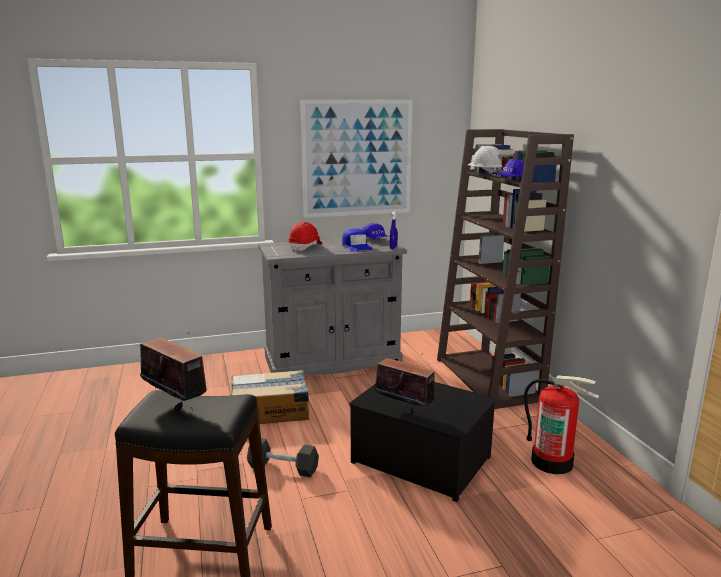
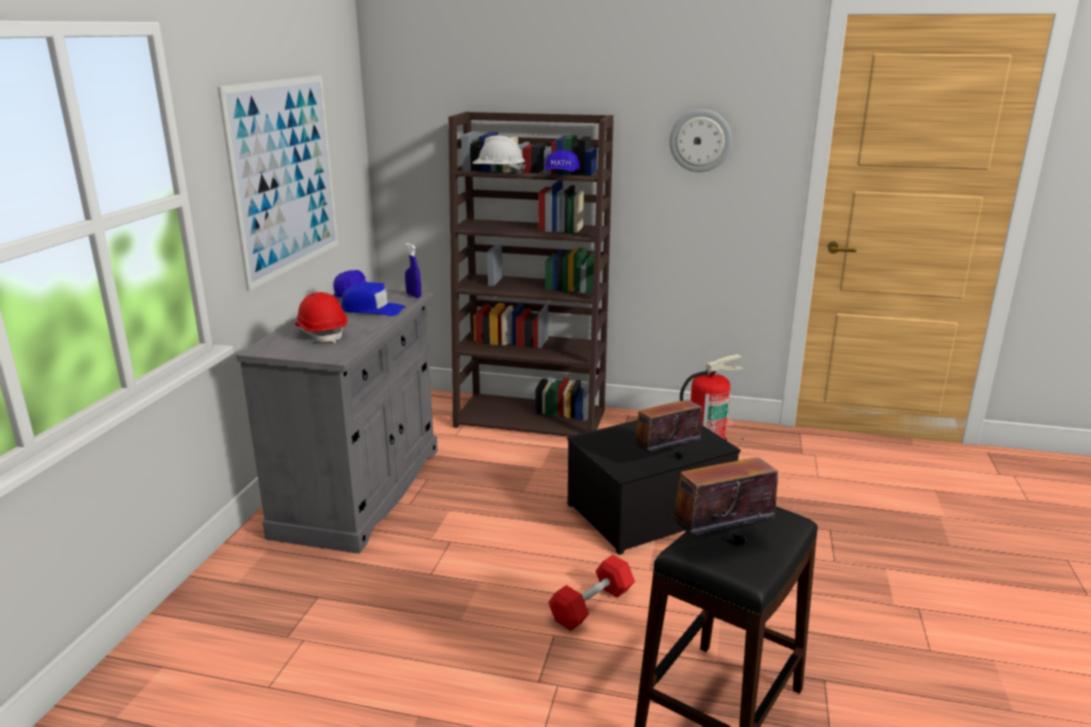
camera: 60 degrees left, 5 degrees up
cardboard box [231,370,309,424] -> none
black dumbbell [247,438,319,477] -> red dumbbell [548,555,635,631]
none -> wall clock [669,109,732,172]

